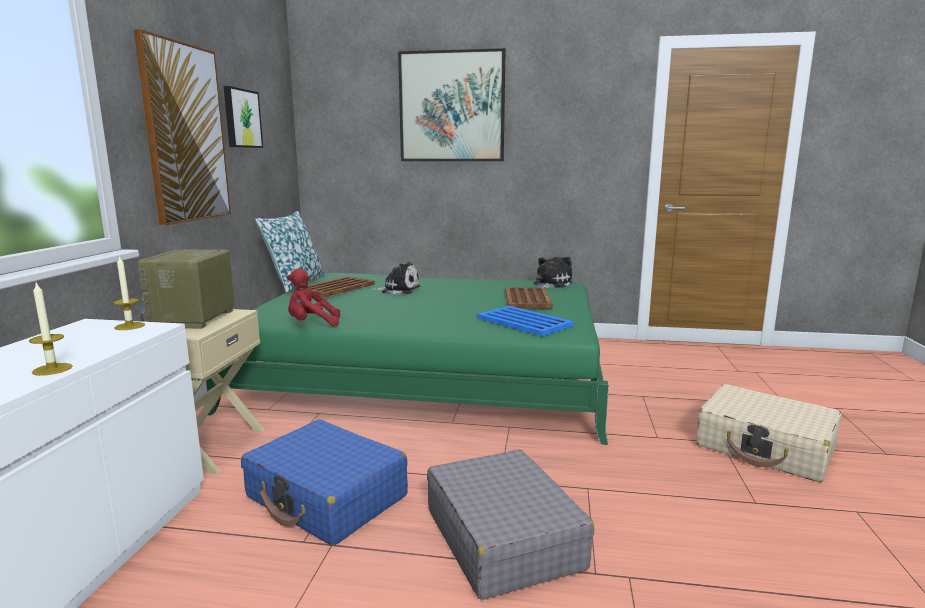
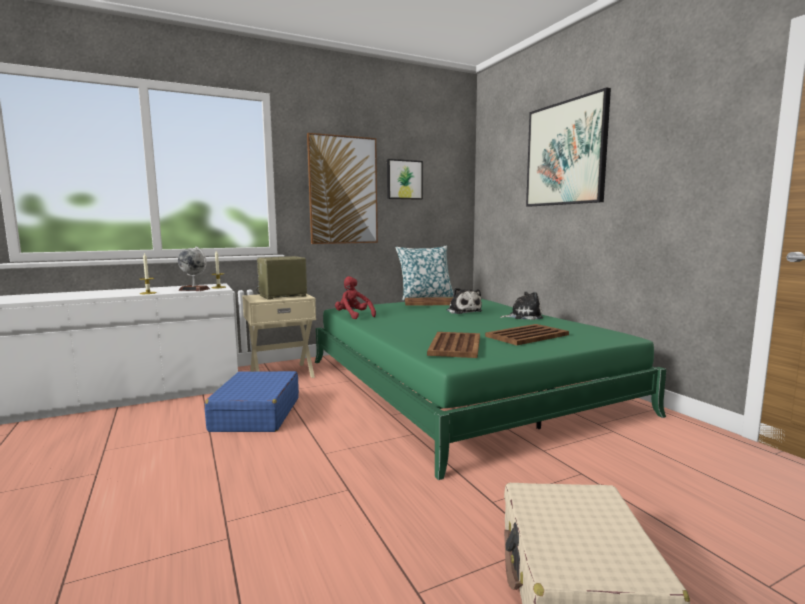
camera: 55 degrees right, 5 degrees down
grey suitcase [427,449,594,600] -> none
blue tray [477,306,574,336] -> brown tray [427,332,480,358]
plush toy [534,257,572,288] -> plush toy moved to [500,292,543,320]
none -> globe [178,247,210,291]

